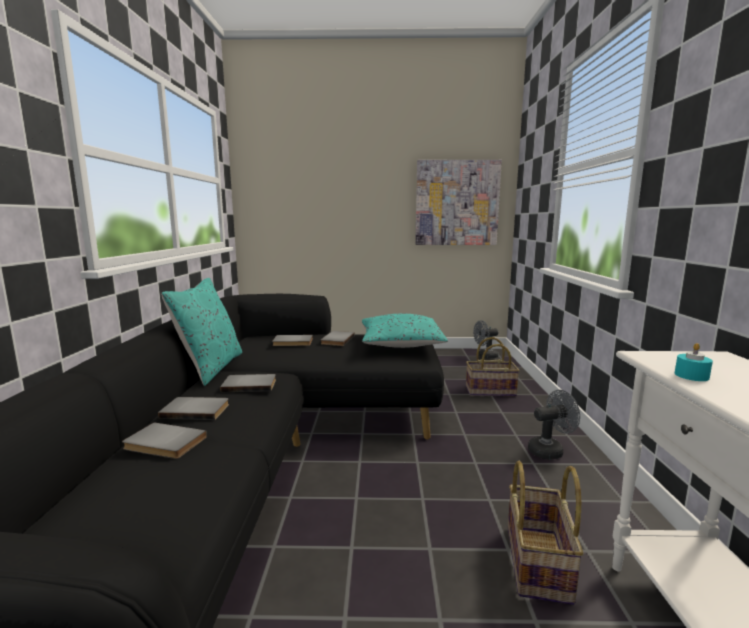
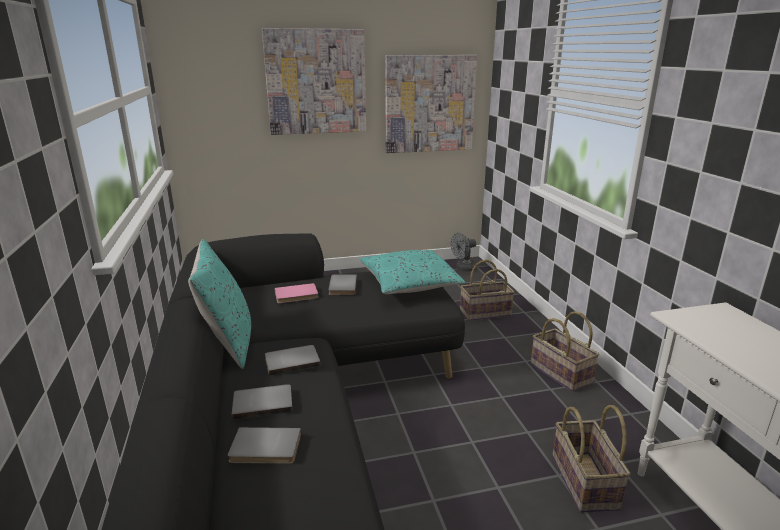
camera: 15 degrees left, 10 degrees up
grey book [272,335,313,346] -> pink book [275,283,318,303]
grey fan [528,390,580,460] -> basket [531,311,600,392]
turquoise candle [675,343,713,381] -> none
none -> picture [262,28,366,135]

